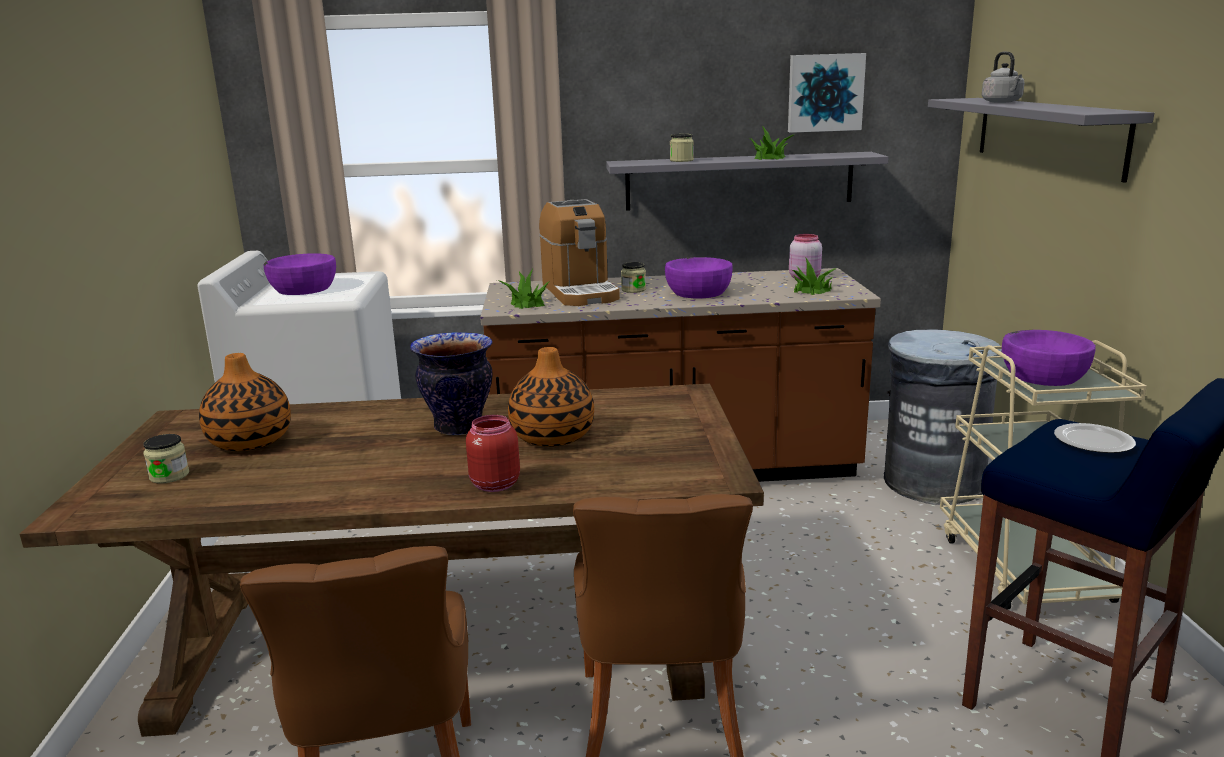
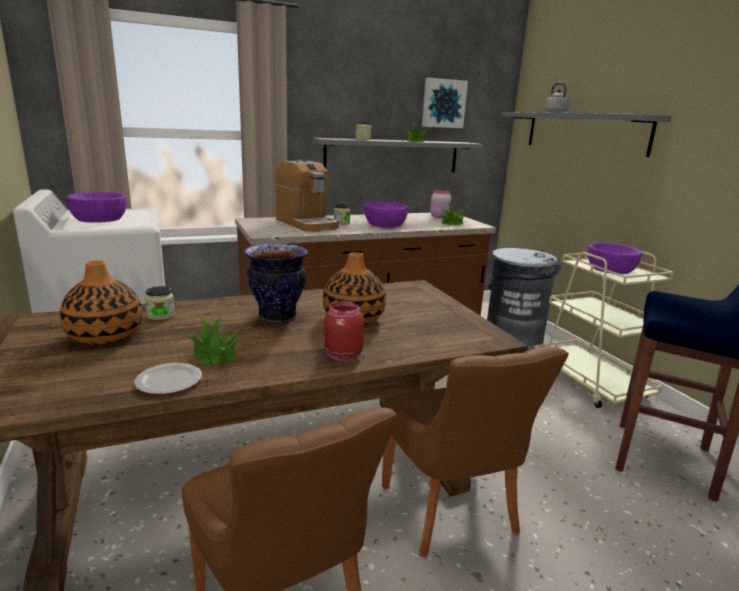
camera: 20 degrees left, 0 degrees up
jar [143,434,189,484] -> jar moved to [145,286,175,320]
potted plant [497,269,550,309] -> potted plant moved to [178,314,242,366]
plate [1054,423,1136,453] -> plate moved to [134,363,202,394]

